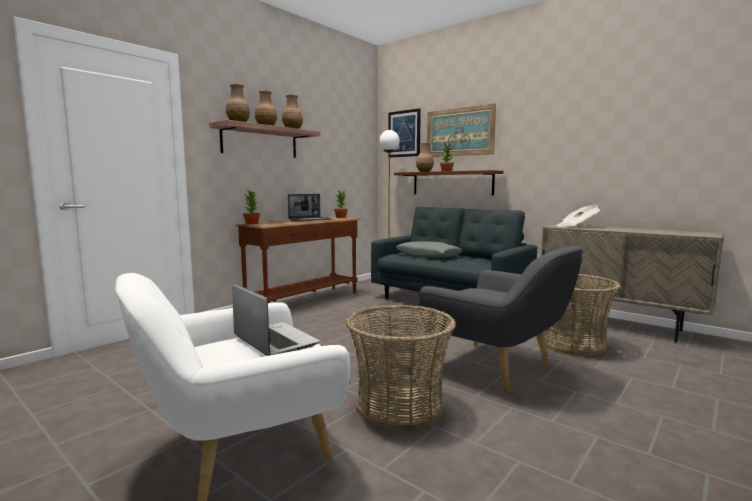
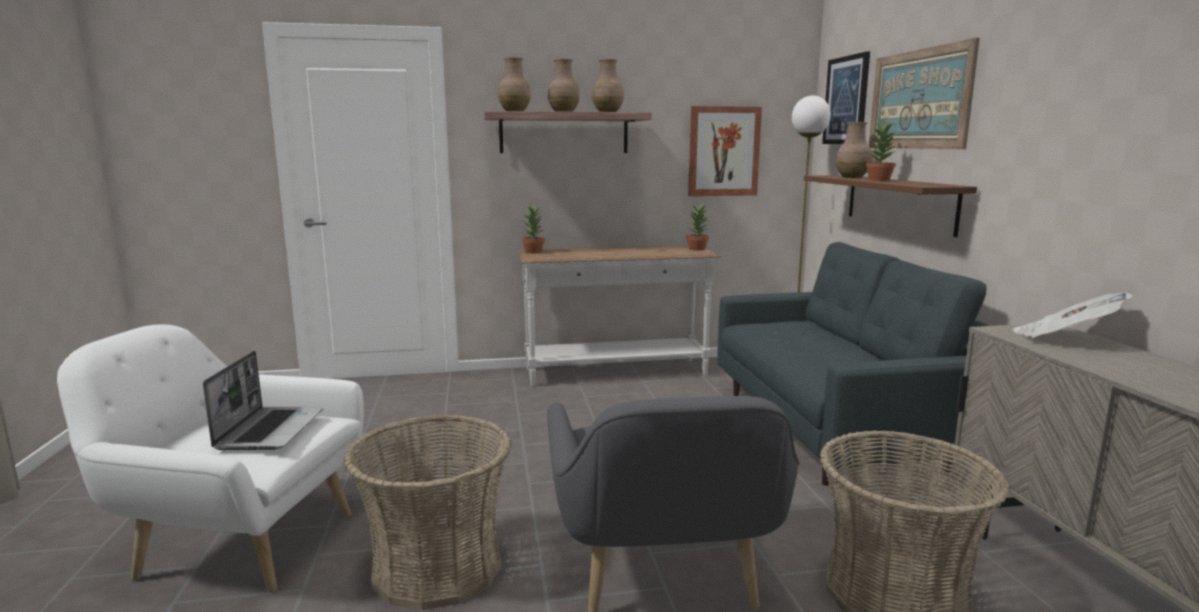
camera: 40 degrees right, 5 degrees up
brown console table [235,217,361,303] -> white console table [517,246,720,387]
laptop [288,194,332,221] -> none
grey pillow [396,241,463,258] -> none
none -> picture [688,106,762,196]

